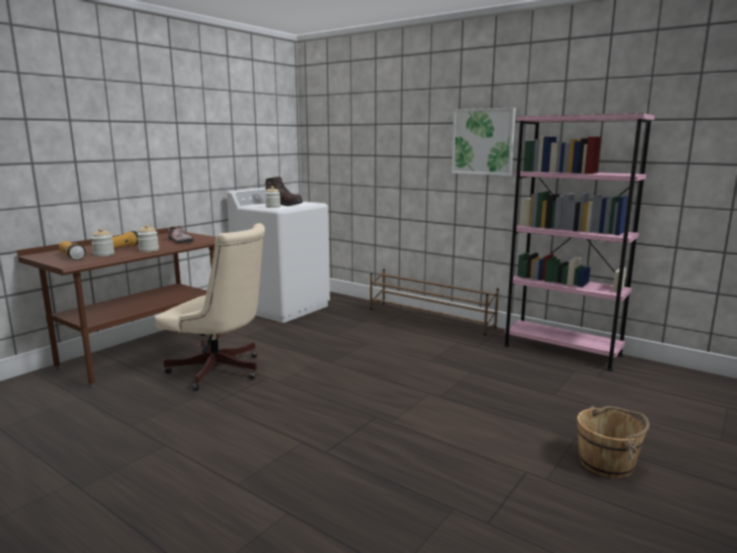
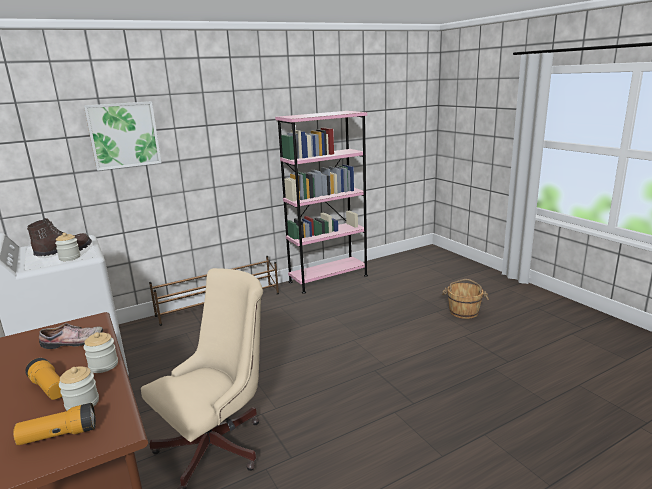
camera: 65 degrees left, 5 degrees up
picture [451,108,516,176] -> picture moved to [84,101,161,171]

